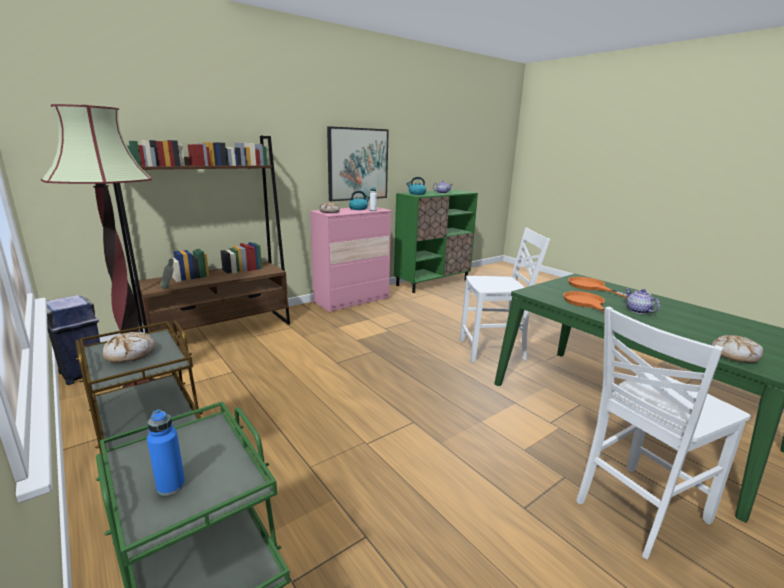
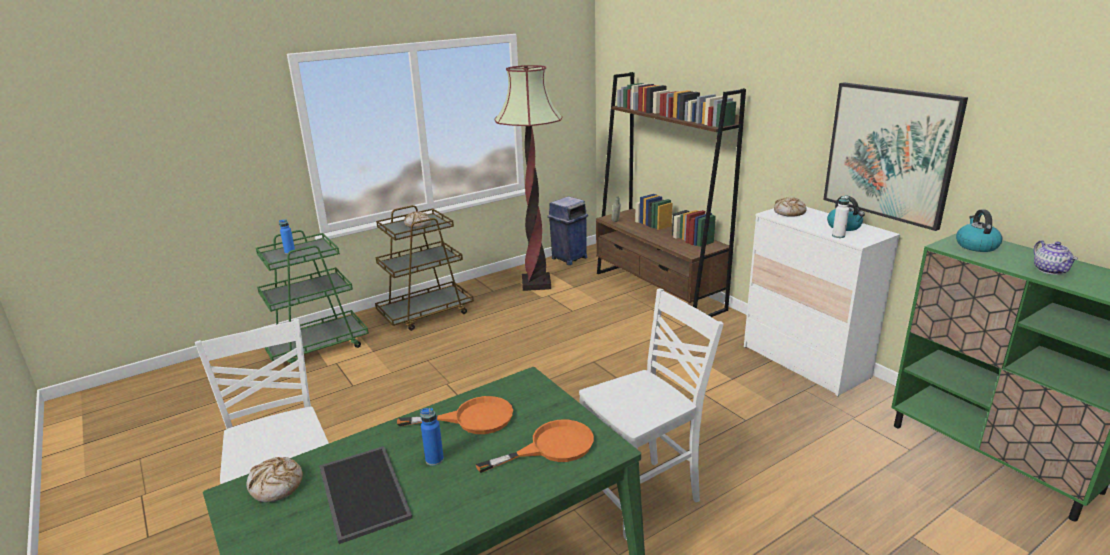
camera: 95 degrees right, 5 degrees up
pink dresser [310,206,392,312] -> white dresser [744,207,900,396]
white chair [460,228,550,363] -> white chair turned 120 degrees counterclockwise [579,288,724,541]
teapot [626,289,660,314] -> blue bottle [420,408,444,466]
none -> tray [319,446,412,544]

